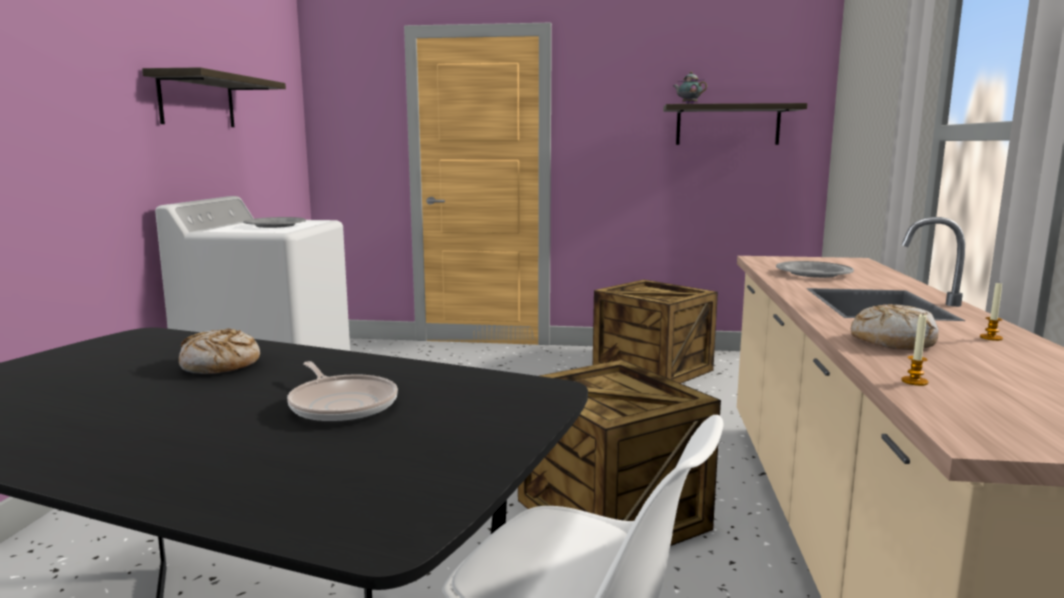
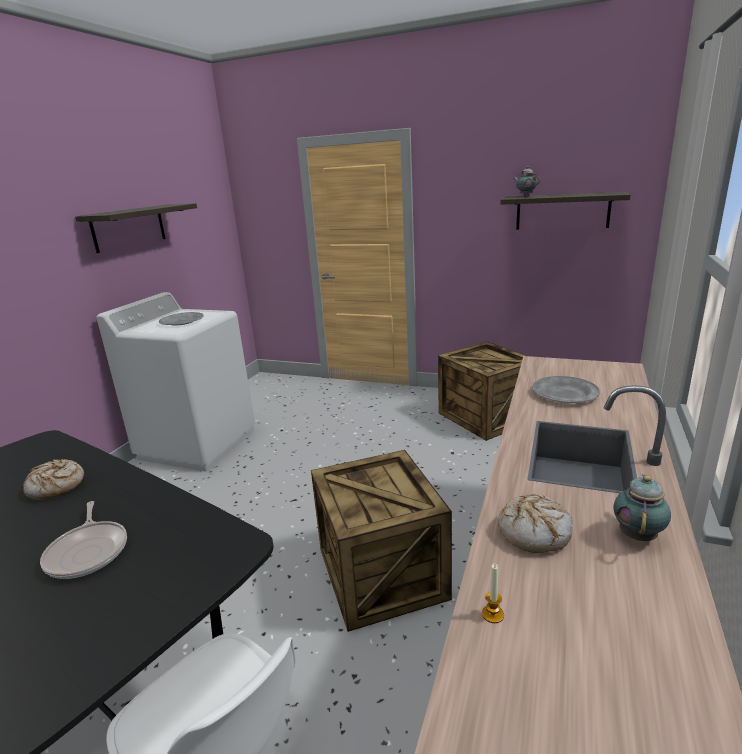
camera: 15 degrees right, 10 degrees up
candle [980,283,1003,341] -> teapot [614,474,671,541]

